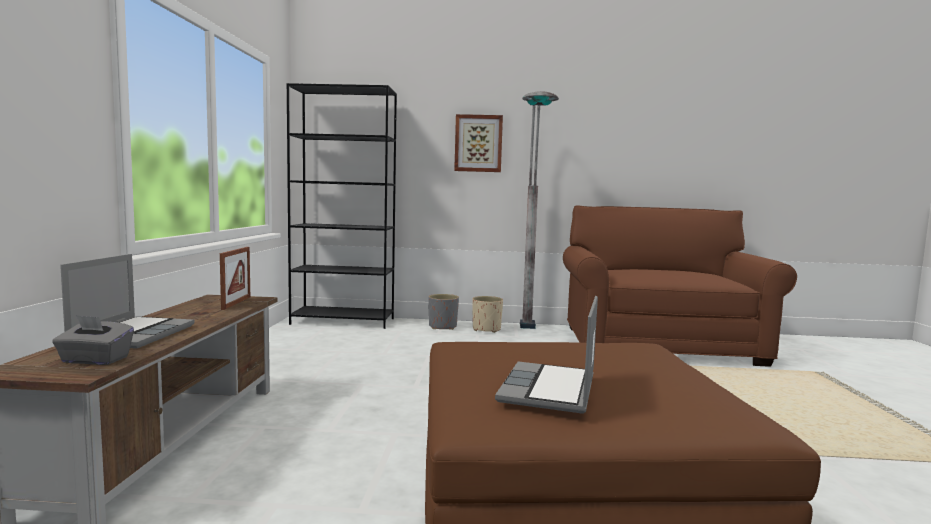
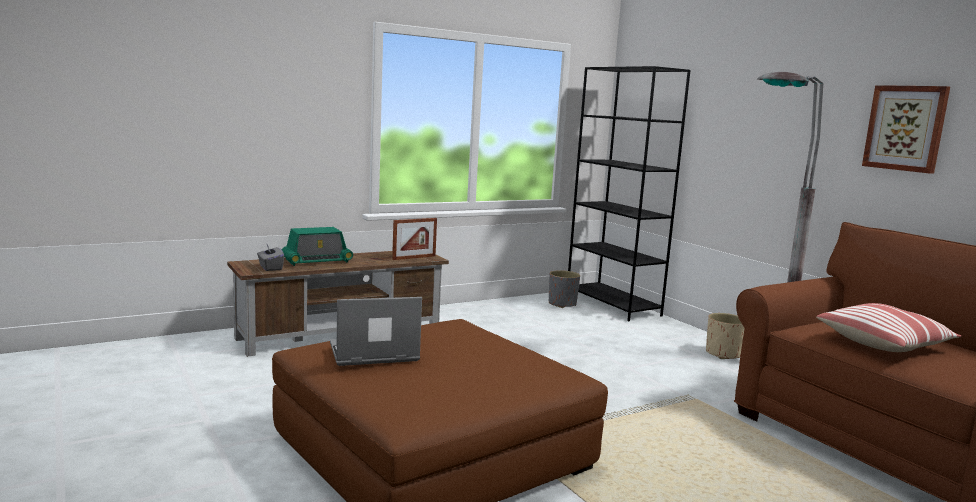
camera: 55 degrees right, 5 degrees up
laptop [60,254,195,349] -> radio [282,227,353,266]
grey planter [428,294,459,330] -> grey planter moved to [549,270,580,308]
picture [454,114,503,172] -> picture moved to [862,85,950,174]
none -> pillow [816,303,961,352]

